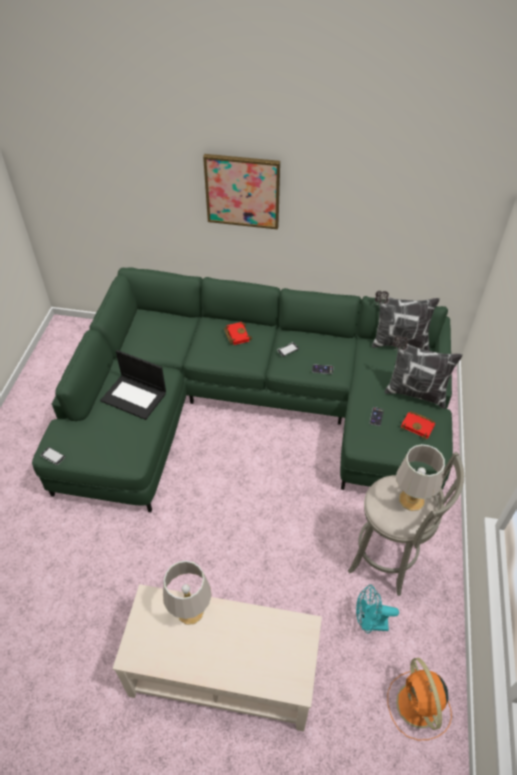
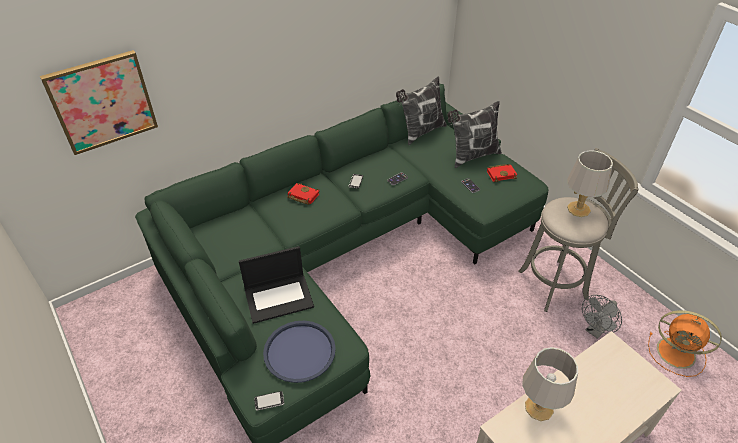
camera: 45 degrees left, 5 degrees down
picture [203,154,280,230] -> picture moved to [40,50,158,155]
turquoise fan [356,584,399,634] -> grey fan [582,295,622,339]
none -> blue tray [263,321,336,383]

